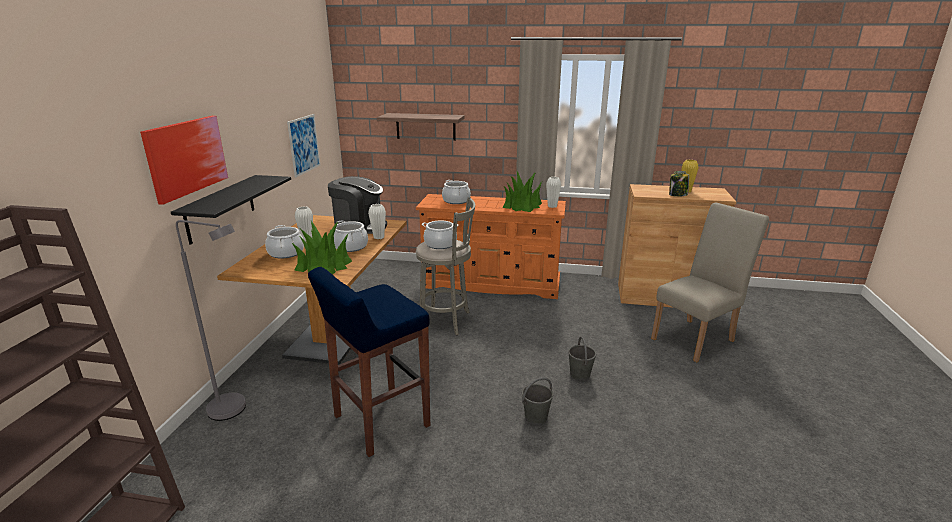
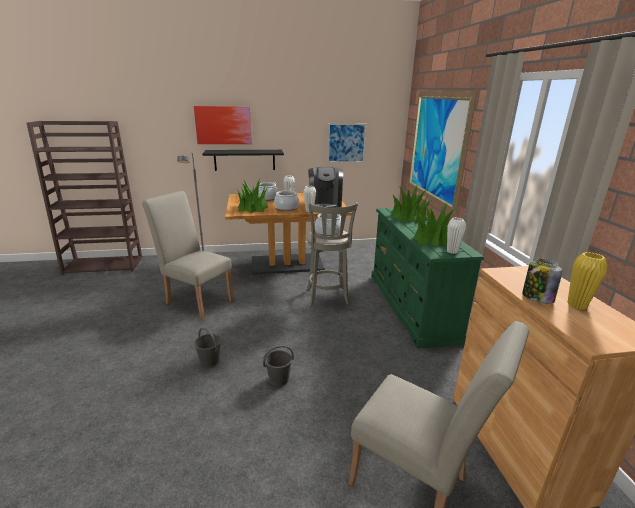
camera: 70 degrees right, 0 degrees up
blue stool [308,267,430,457] -> beige chair [142,191,234,320]
shelf [377,113,465,141] -> picture [409,91,477,215]
orange dresser [416,194,566,299] -> green dresser [371,208,484,349]
cooking pot [442,180,471,204] -> potted plant [391,186,431,222]

